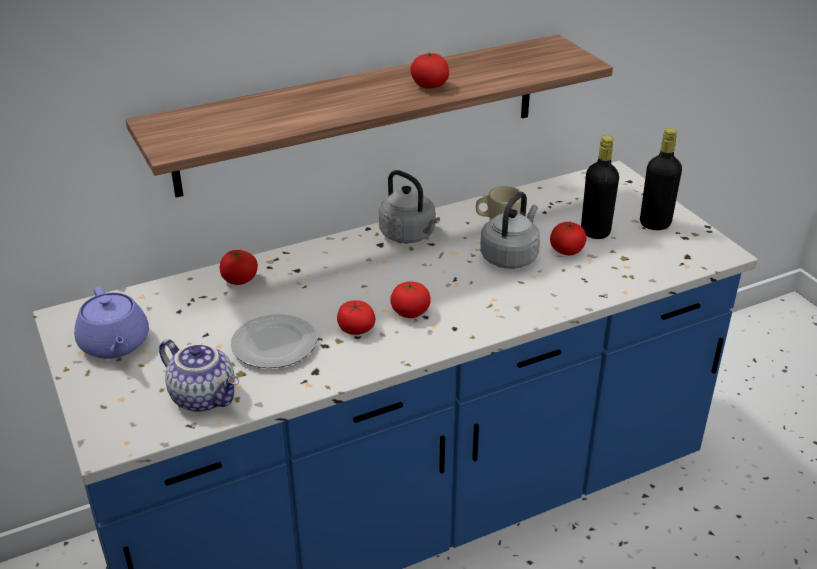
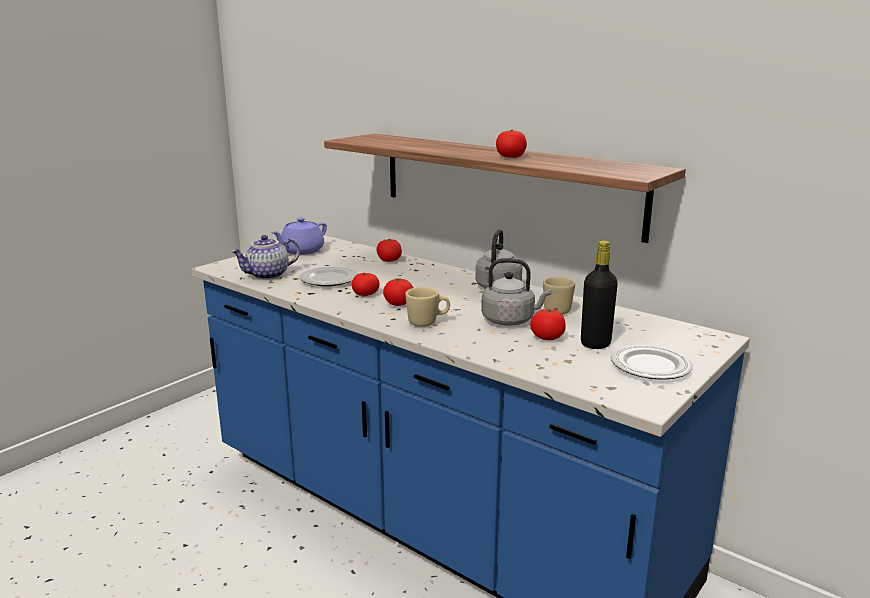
camera: 65 degrees right, 15 degrees down
teapot [159,339,239,412] -> teapot turned 45 degrees clockwise [230,235,300,280]
black bottle [640,128,682,230] -> plate [611,344,693,380]
none -> beige mug [405,287,450,327]

